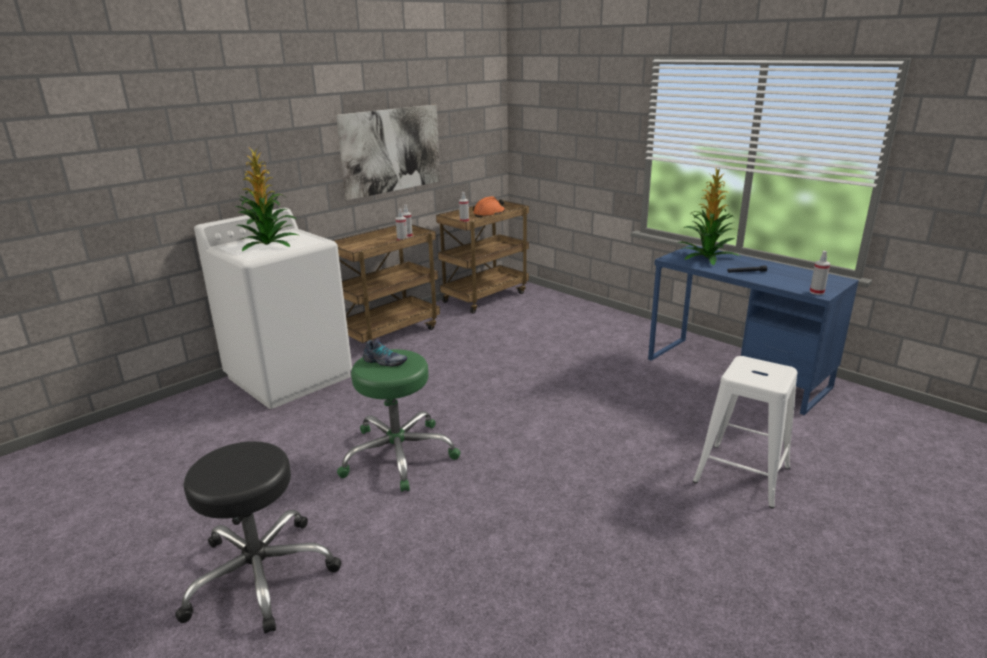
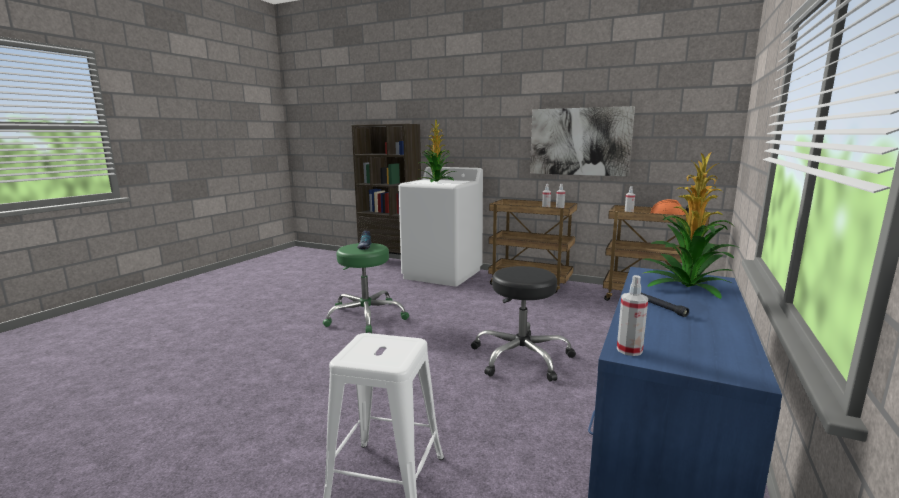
camera: 70 degrees right, 10 degrees down
black stool [175,441,342,634] -> black stool moved to [471,266,576,382]
none -> brown bookcase [351,124,421,255]

